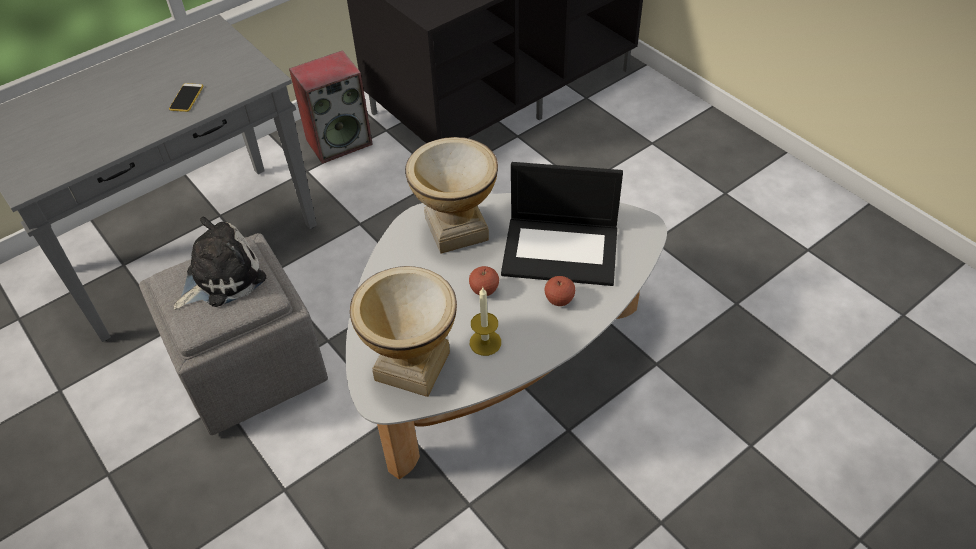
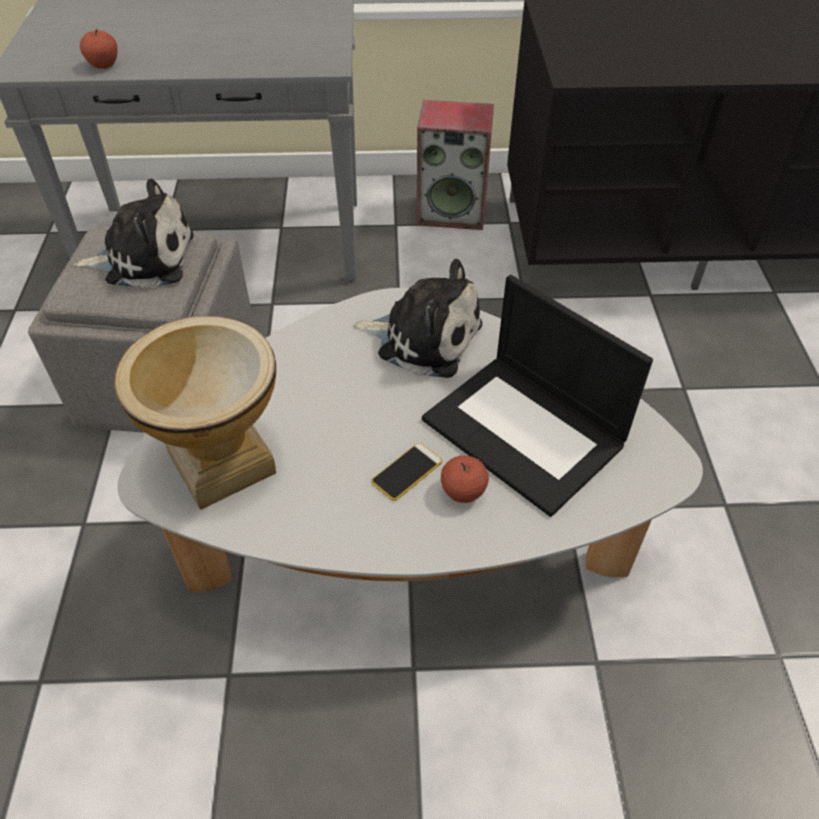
camera: 35 degrees right, 0 degrees up
phone [169,83,203,112] -> phone moved to [371,443,442,501]
vase [405,137,498,254] -> plush toy [353,259,482,378]
apple [469,266,499,296] -> apple moved to [80,29,118,69]
candle [470,287,501,356] -> none

